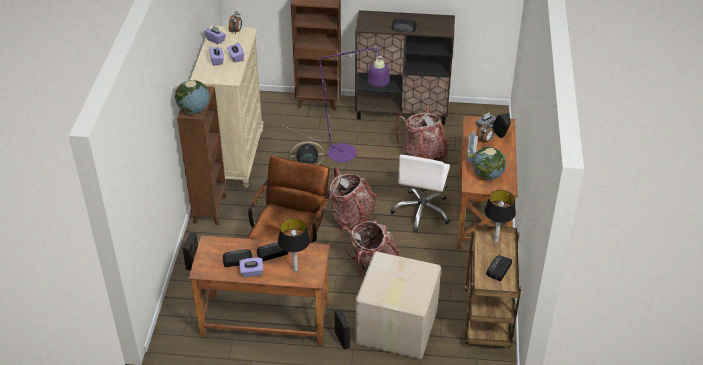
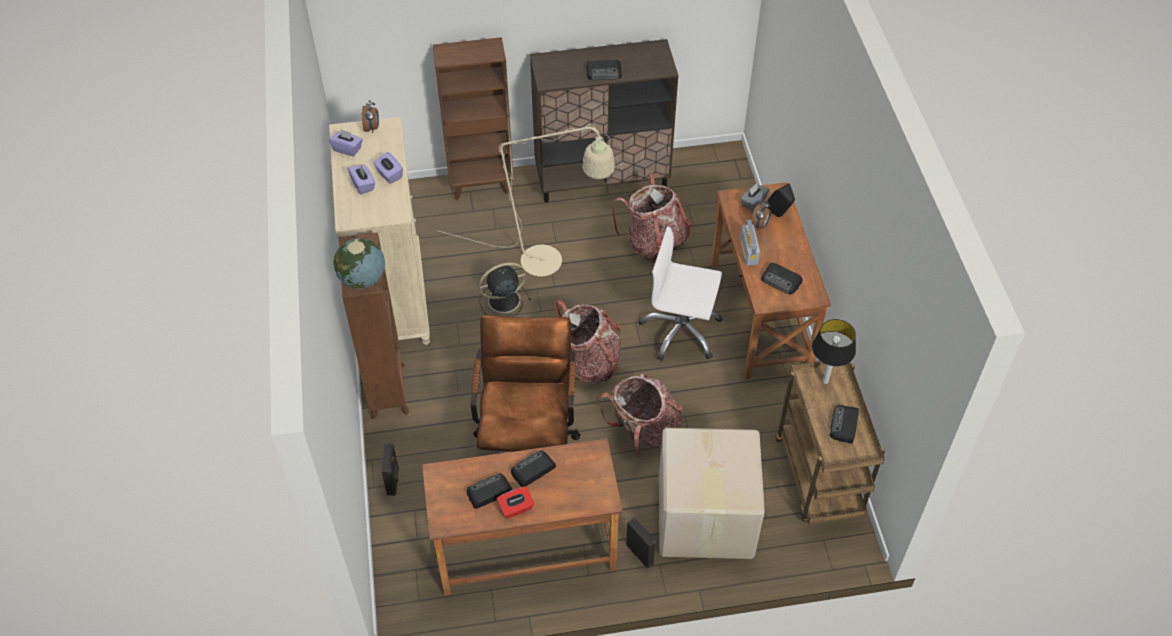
camera: 15 degrees left, 10 degrees up
purple tissue box [239,258,263,277] -> red tissue box [497,486,534,519]
table lamp [278,218,310,272] -> none
purple floor lamp [281,46,390,162] -> beige floor lamp [439,124,615,276]
white office chair [390,155,450,233] -> white office chair turned 105 degrees clockwise [639,226,722,361]
globe [473,147,506,180] -> radio [761,263,802,294]

